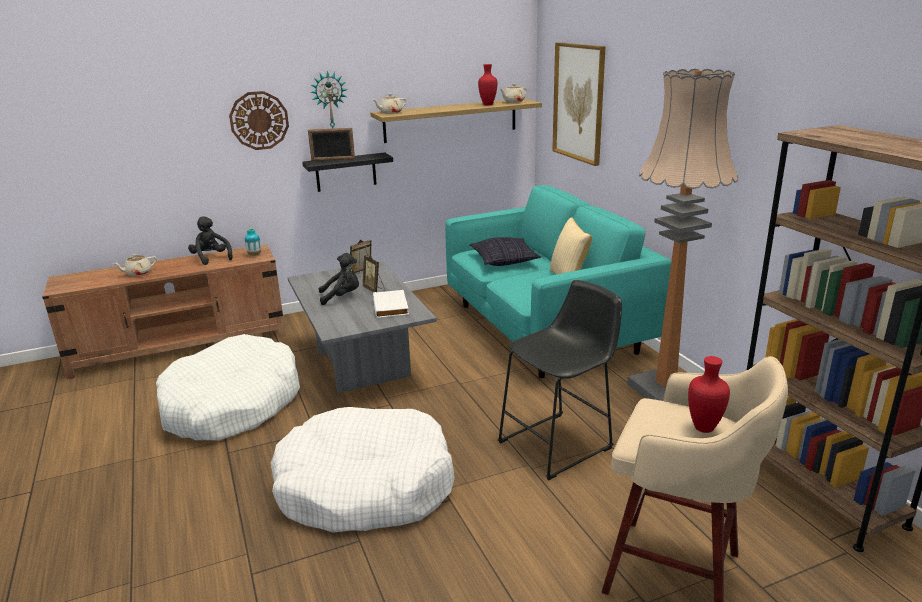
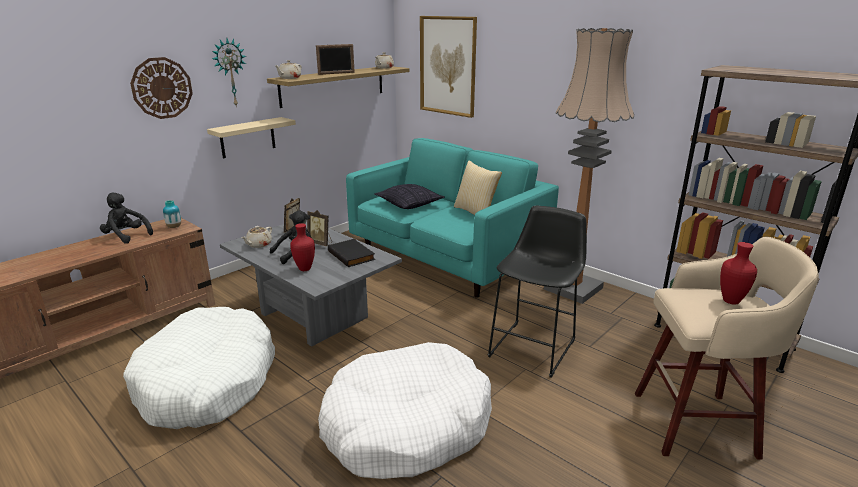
camera: 25 degrees left, 0 degrees up
beige teapot [112,254,157,276] -> beige teapot moved to [241,226,272,248]
black shelf [302,153,393,192] -> beige shelf [207,117,296,159]
picture frame [308,128,355,161] -> picture frame moved to [316,44,355,75]
white book [373,290,409,318] -> black book [328,239,375,267]
red vase [478,64,497,105] -> red vase moved to [290,223,315,271]

